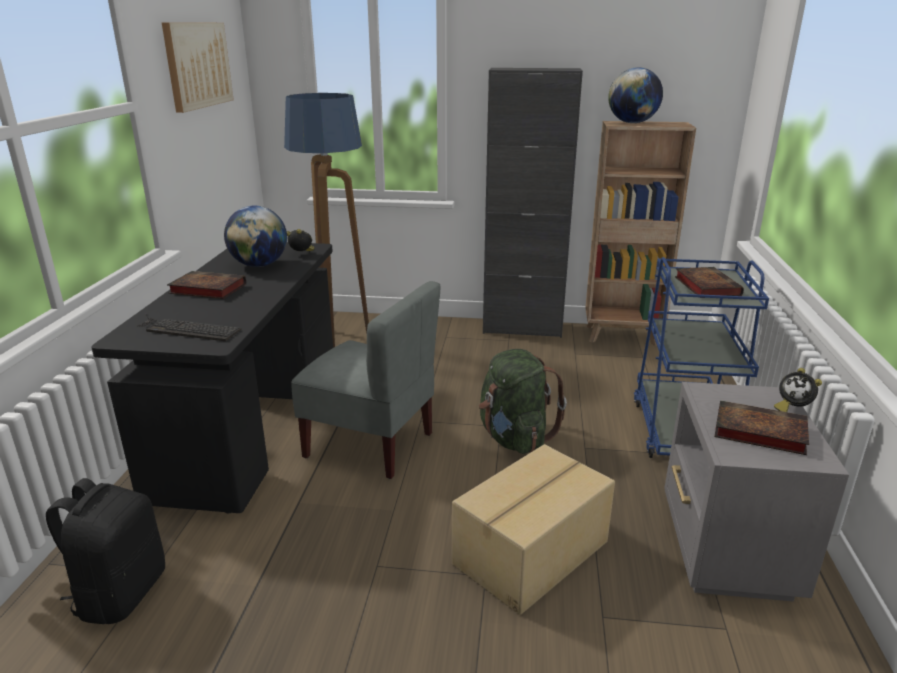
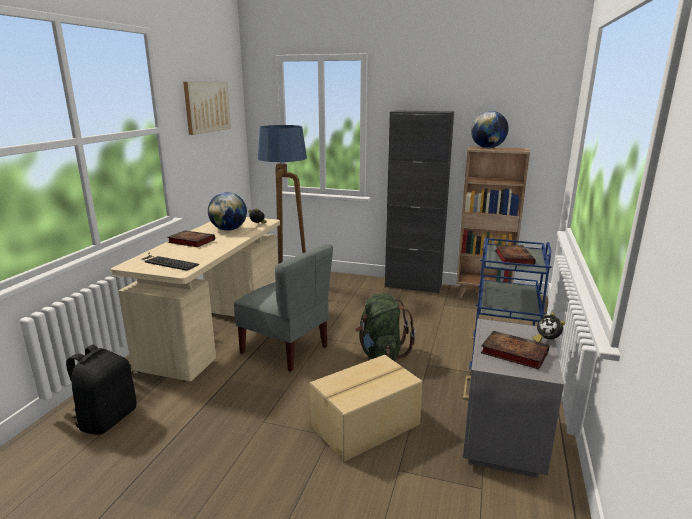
camera: 10 degrees right, 5 degrees down
black desk [91,242,333,514] -> beige desk [111,217,280,381]

